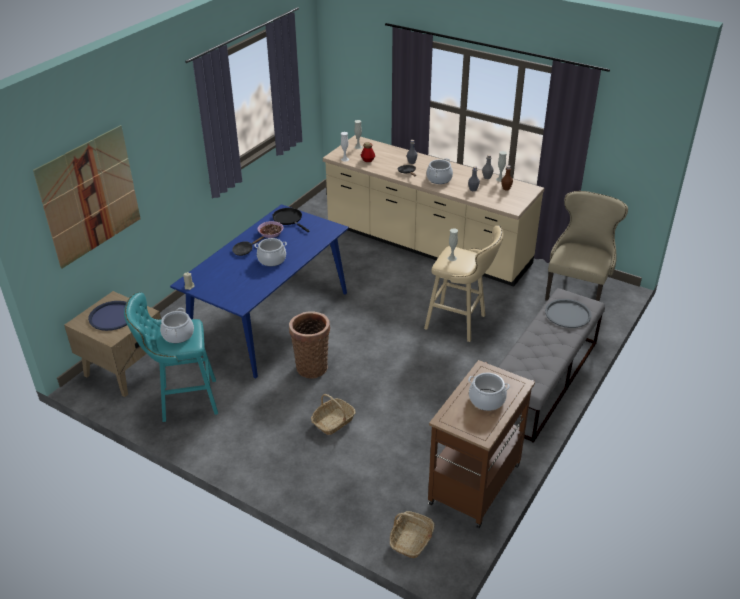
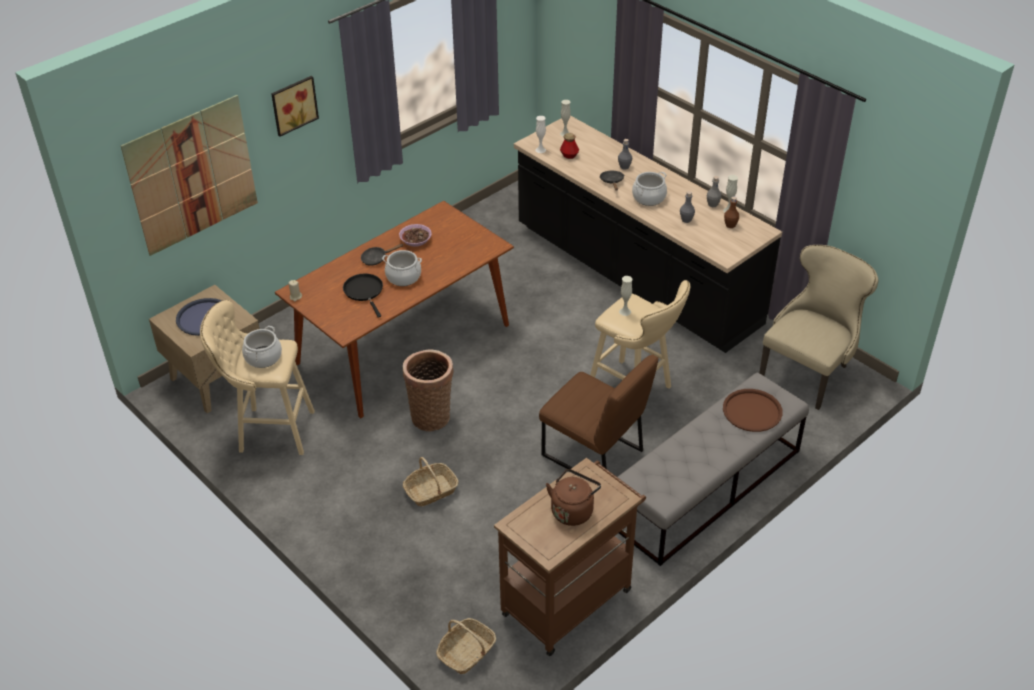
camera: 15 degrees right, 5 degrees up
turquoise stool [124,292,218,422] -> beige stool [200,300,315,455]
blue dining table [170,204,349,378] -> brown dining table [275,201,514,418]
black frying pan [272,208,310,232] -> black frying pan moved to [343,274,383,318]
beige counter [323,135,544,287] -> black counter [514,115,782,353]
cooking pot [468,373,510,411] -> brown kettle [546,469,601,526]
grey tray [545,299,592,328] -> brown tray [723,389,783,432]
none -> picture [271,76,319,137]
none -> brown chair [539,355,658,469]

